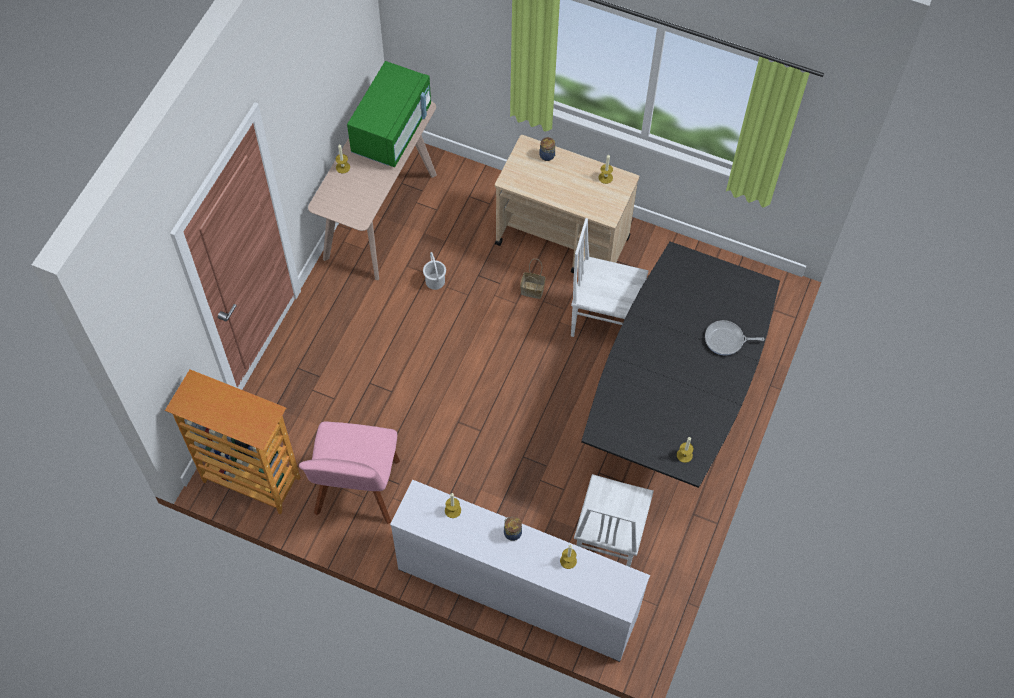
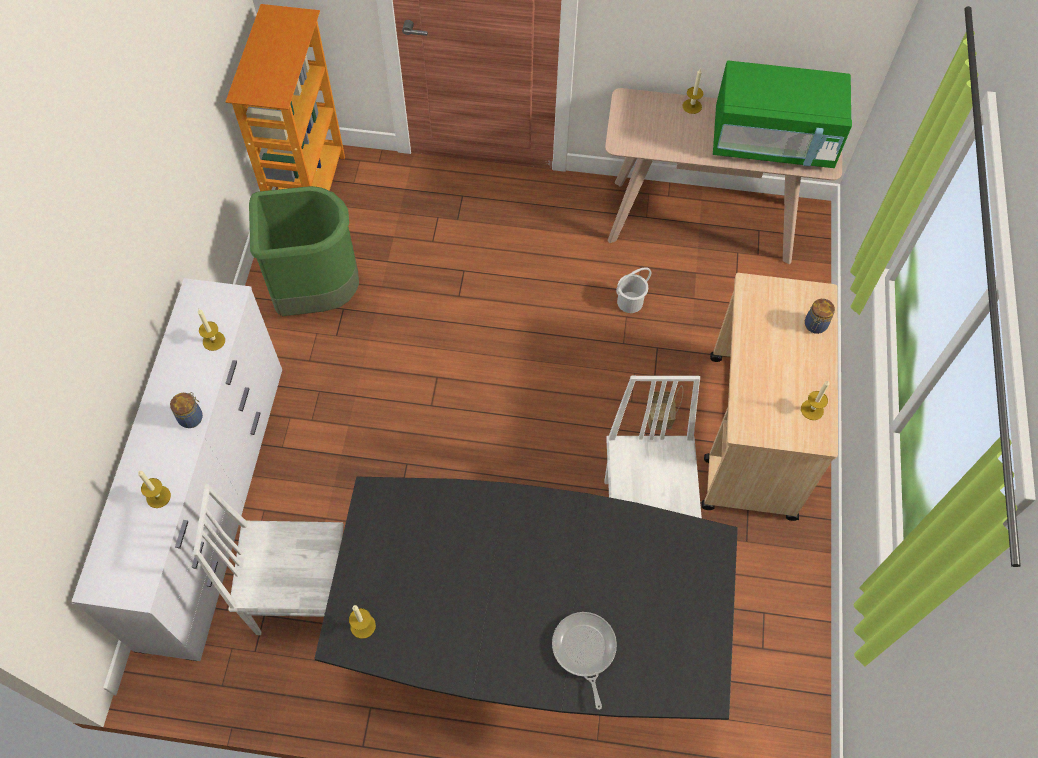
camera: 75 degrees right, 0 degrees up
pink chair [299,421,400,524] -> green trash can [249,186,359,316]

